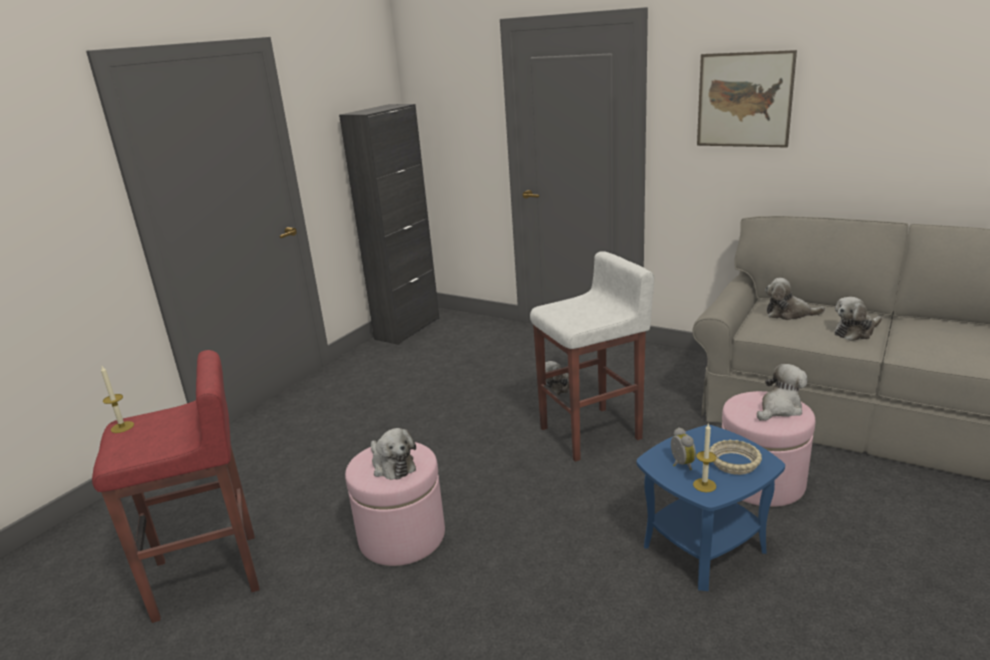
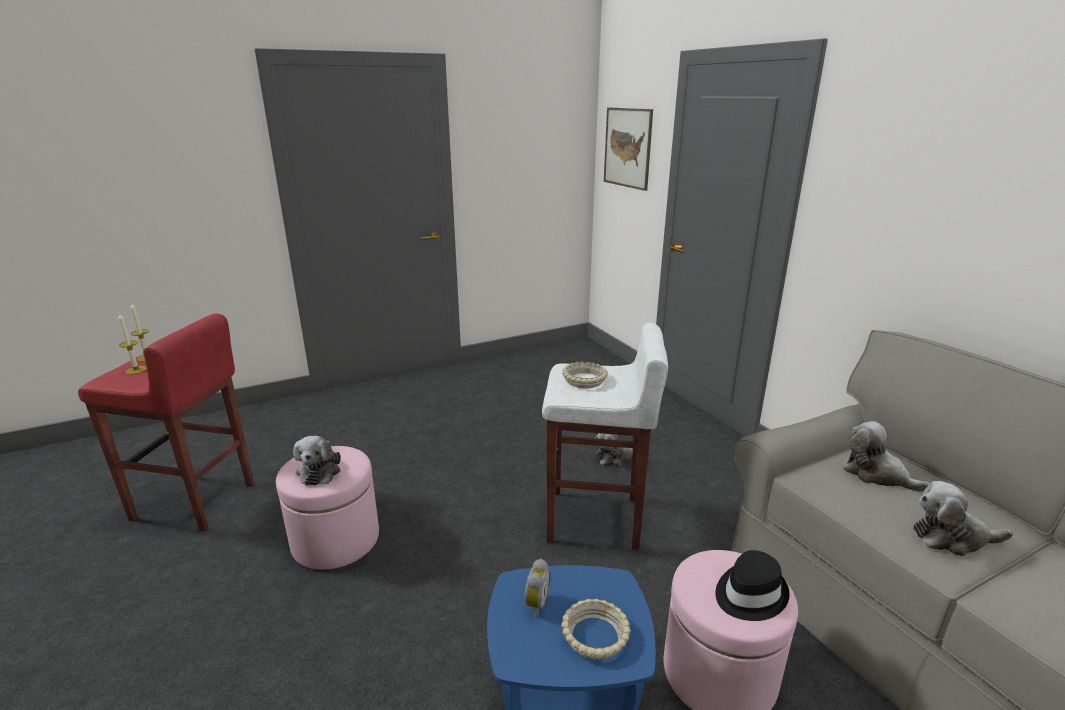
camera: 30 degrees right, 0 degrees up
black cabinet [339,104,440,345] -> none
candle [693,423,716,492] -> candle moved to [118,313,147,374]
picture [697,50,797,147] -> picture moved to [604,108,653,191]
plush toy [757,364,807,421] -> black hat [715,550,790,621]
none -> beige bowl [562,362,608,388]

